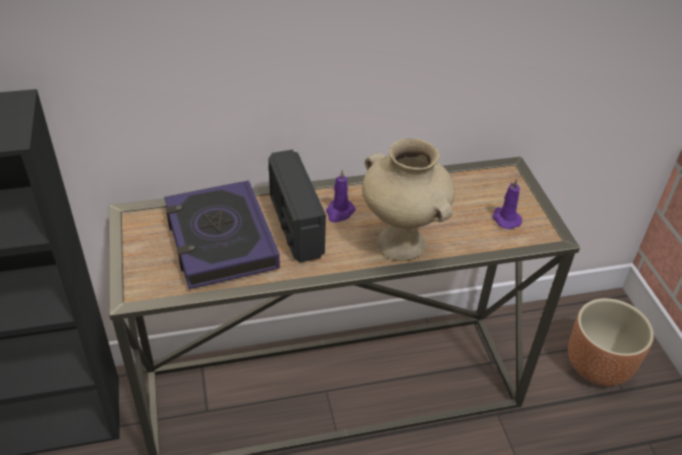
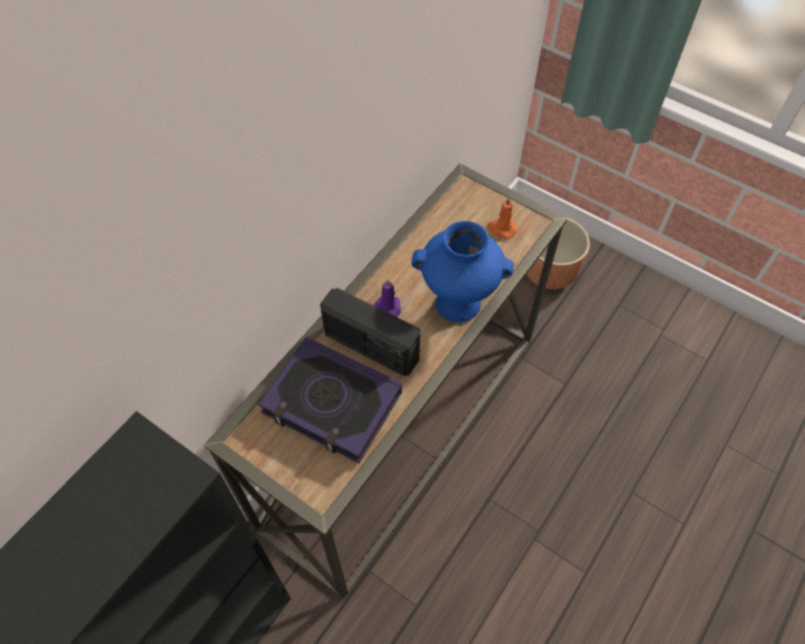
camera: 40 degrees left, 15 degrees up
beige vase [362,139,455,261] -> blue vase [411,221,514,323]
purple candle [492,178,522,229] -> orange candle [488,197,517,238]

